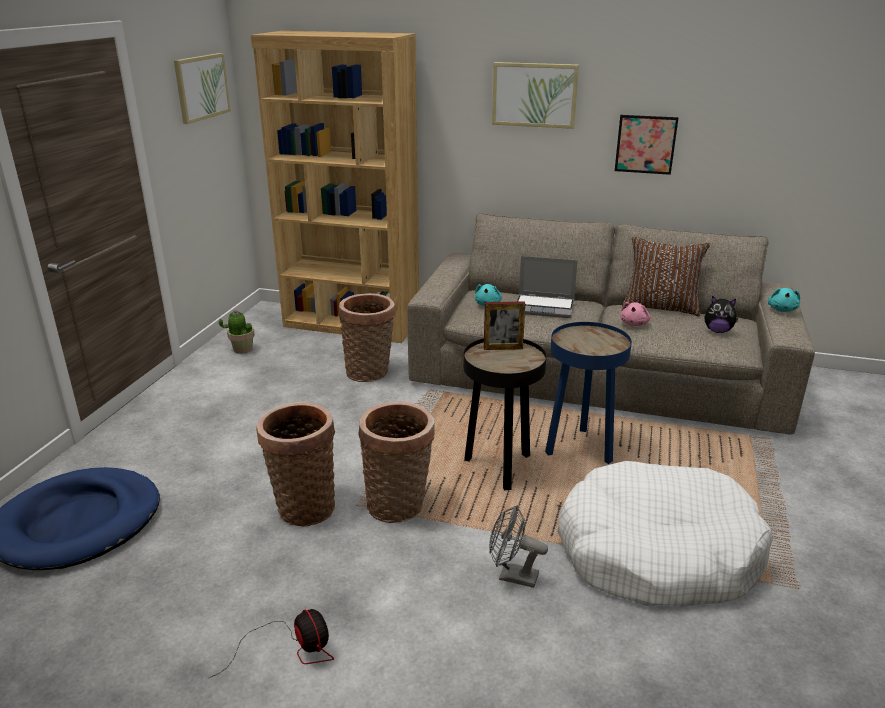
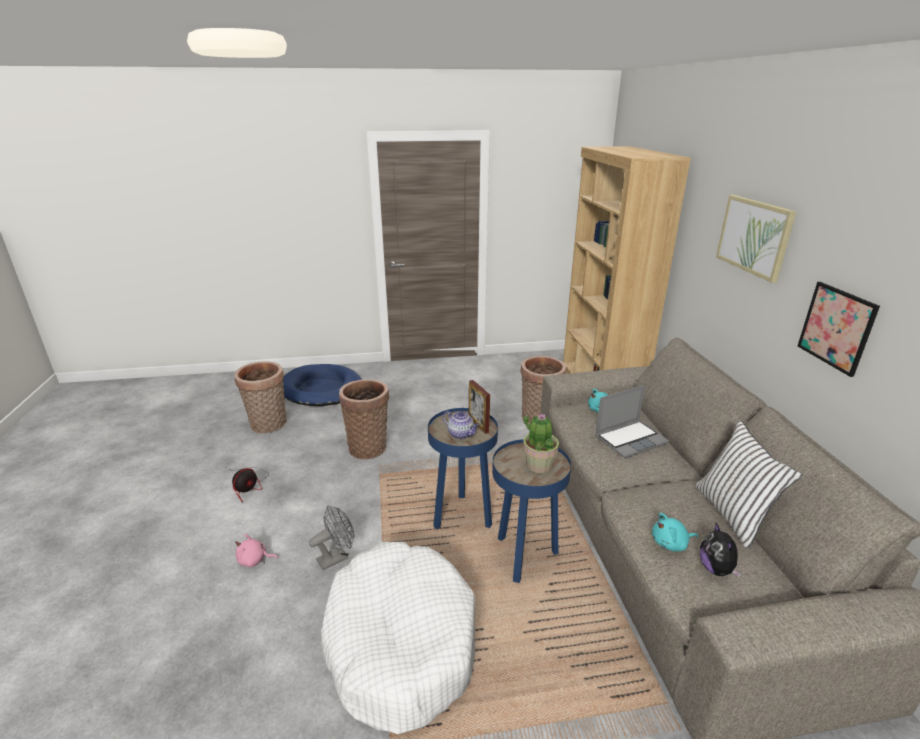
camera: 65 degrees right, 0 degrees up
picture [174,53,231,124] -> none
potted plant [219,309,255,354] -> potted plant moved to [523,414,559,473]
basket [358,401,435,523] -> basket moved to [234,361,287,433]
black side table [464,338,546,490] -> blue side table [428,408,498,530]
grey fan [489,505,548,588] -> grey fan turned 60 degrees clockwise [309,506,355,570]
laptop [516,256,578,318] -> laptop turned 105 degrees counterclockwise [595,385,669,458]
pink plush toy [621,302,651,326] -> pink plush toy moved to [235,534,278,567]
brown pillow [622,237,710,316] -> white pillow [695,420,803,550]
turquoise plush toy [768,288,800,312] -> turquoise plush toy moved to [652,513,698,551]
none -> teapot [443,411,480,439]

